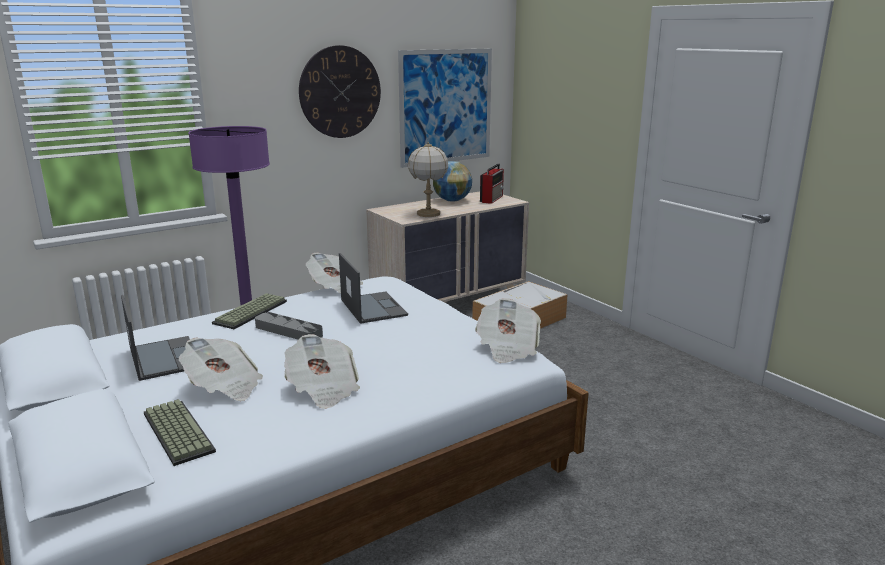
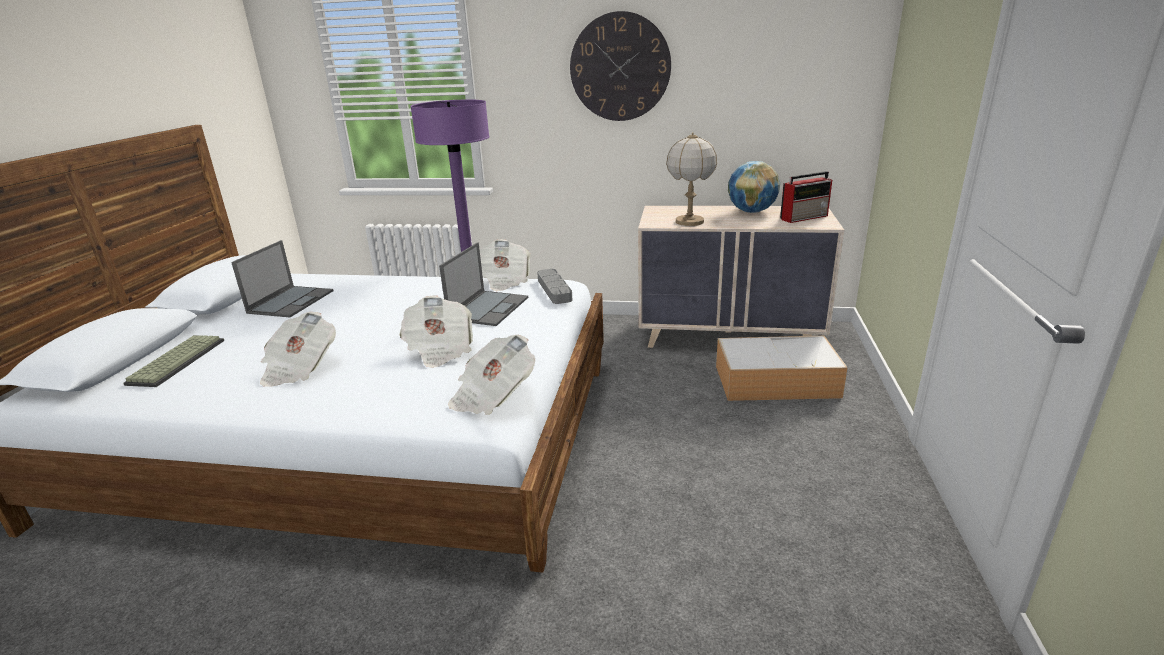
camera: 45 degrees right, 5 degrees up
newspaper [179,338,263,401] -> newspaper moved to [399,296,473,368]
keyboard [212,293,287,329] -> none
grey tray [255,312,323,339] -> grey tray moved to [537,269,572,304]
picture [398,48,492,168] -> none

